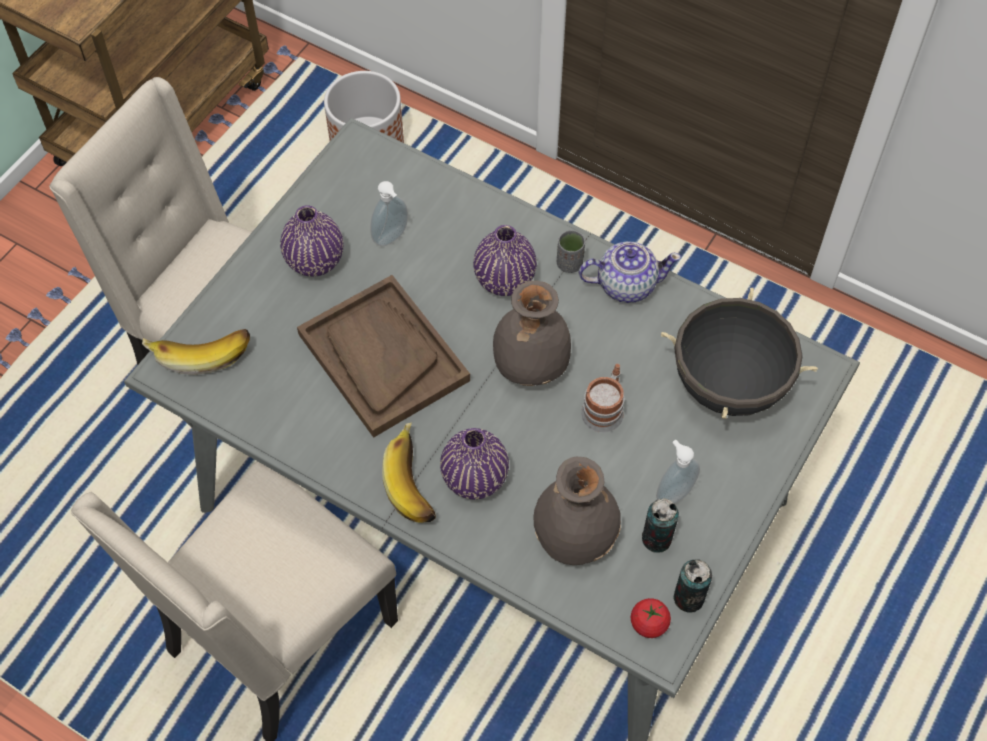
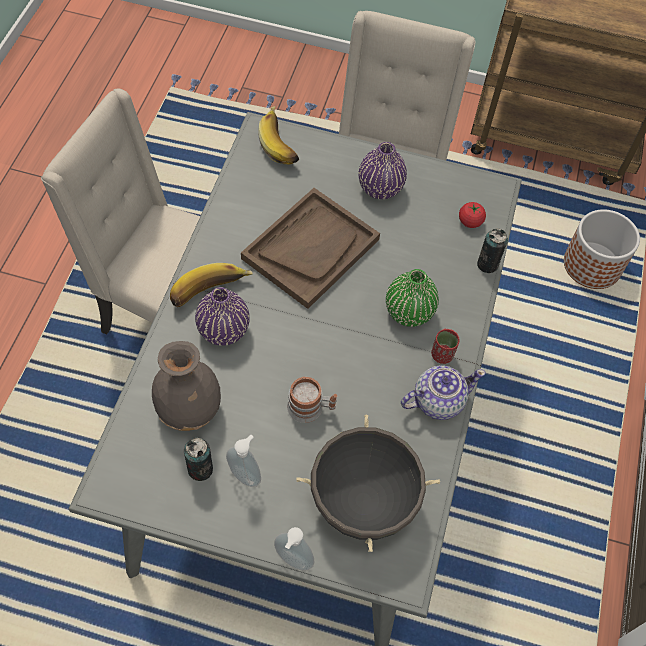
camera: 70 degrees right, 0 degrees up
soap dispenser [370,181,408,246] -> soap dispenser moved to [274,527,314,571]
purple vase [473,225,537,296] -> green vase [386,269,439,327]
grey vase [493,281,571,386] -> none
grey cup [557,230,585,273] -> red cup [431,329,459,364]
teapot [579,241,681,303] -> teapot turned 90 degrees counterclockwise [401,365,486,420]
tomato [631,598,671,638] -> tomato moved to [459,202,486,228]
can [673,559,712,613] -> can moved to [477,229,508,273]

